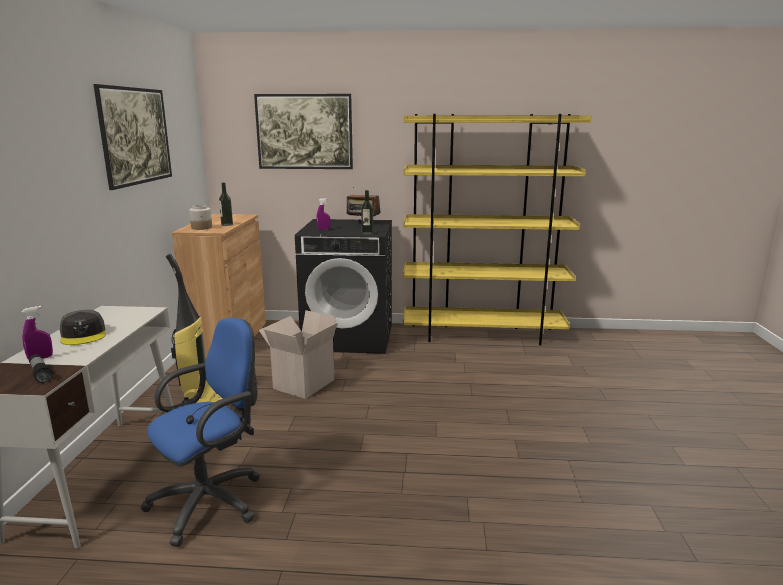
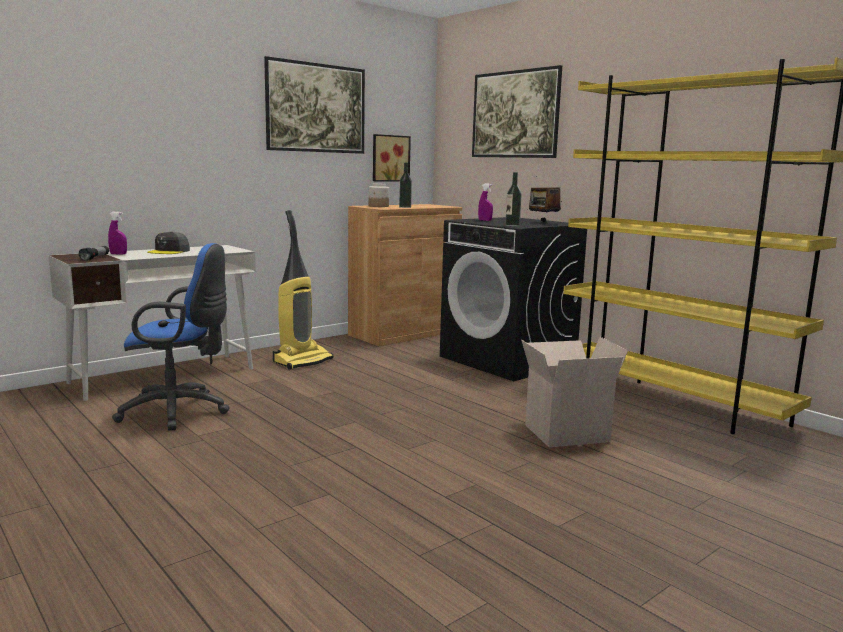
camera: 45 degrees right, 5 degrees down
cardboard box [259,310,338,399] -> cardboard box moved to [521,337,628,447]
none -> picture [373,134,411,182]

